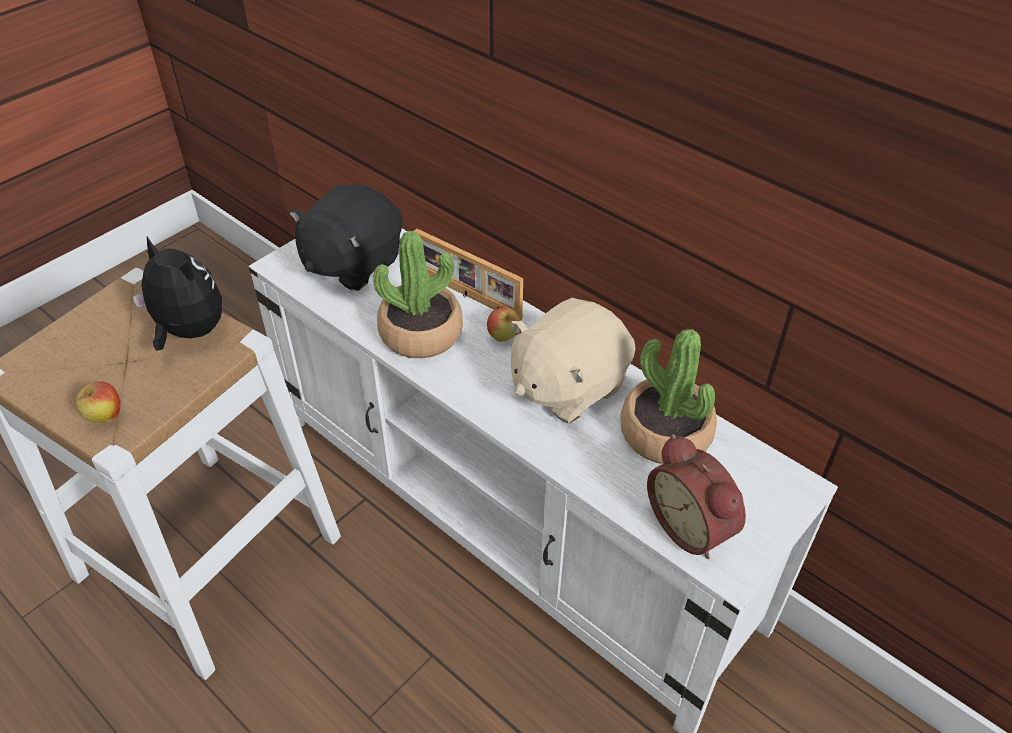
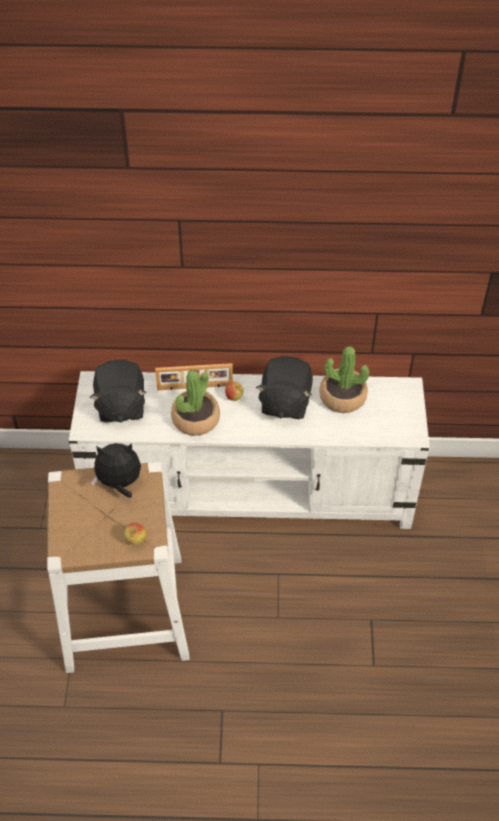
camera: 40 degrees left, 5 degrees up
beige plush toy [511,298,636,424] -> black plush toy [256,356,313,419]
alarm clock [647,434,746,559] -> none

